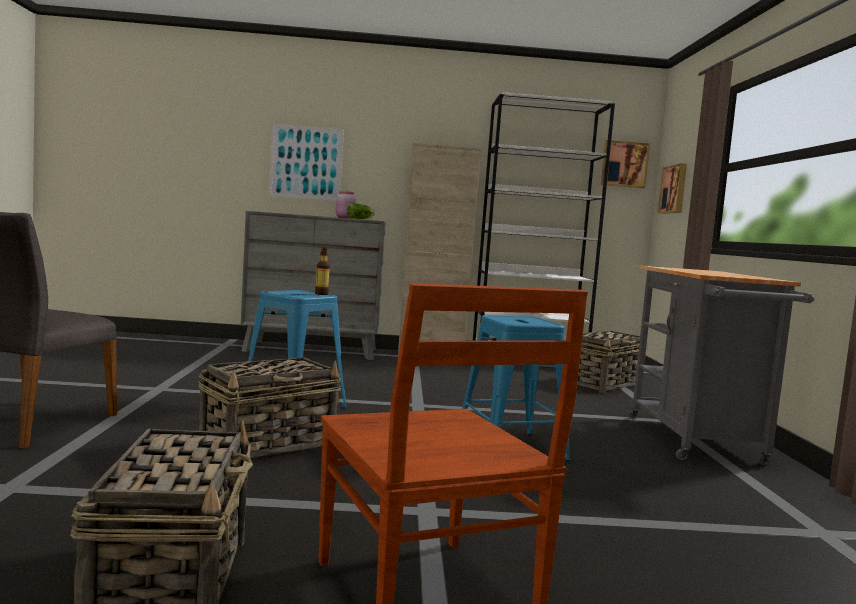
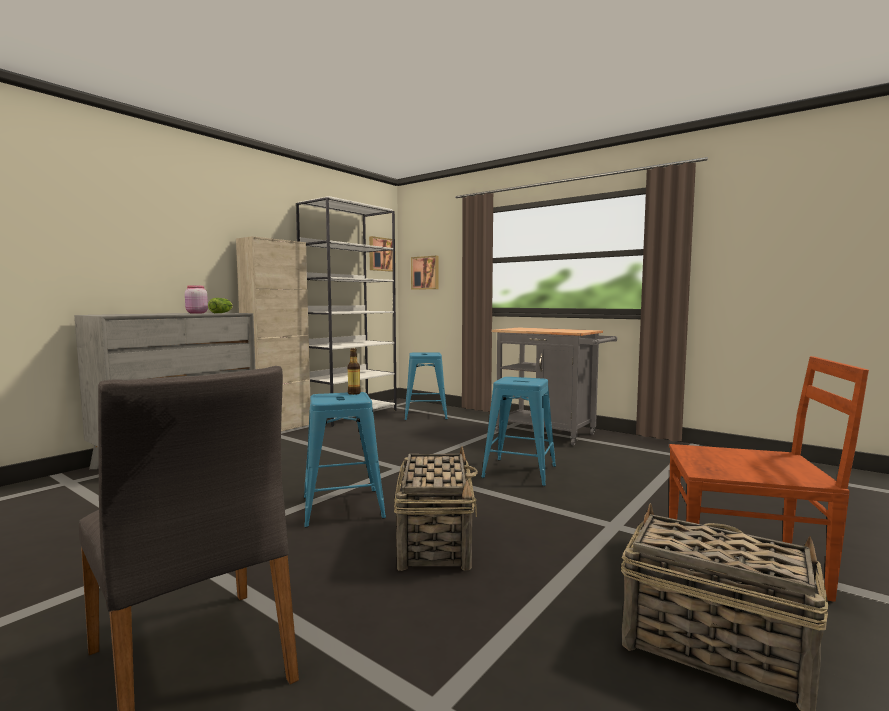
camera: 50 degrees left, 0 degrees up
picture [269,124,344,201] -> none
basket [577,331,648,393] -> blue stool [405,352,448,420]

